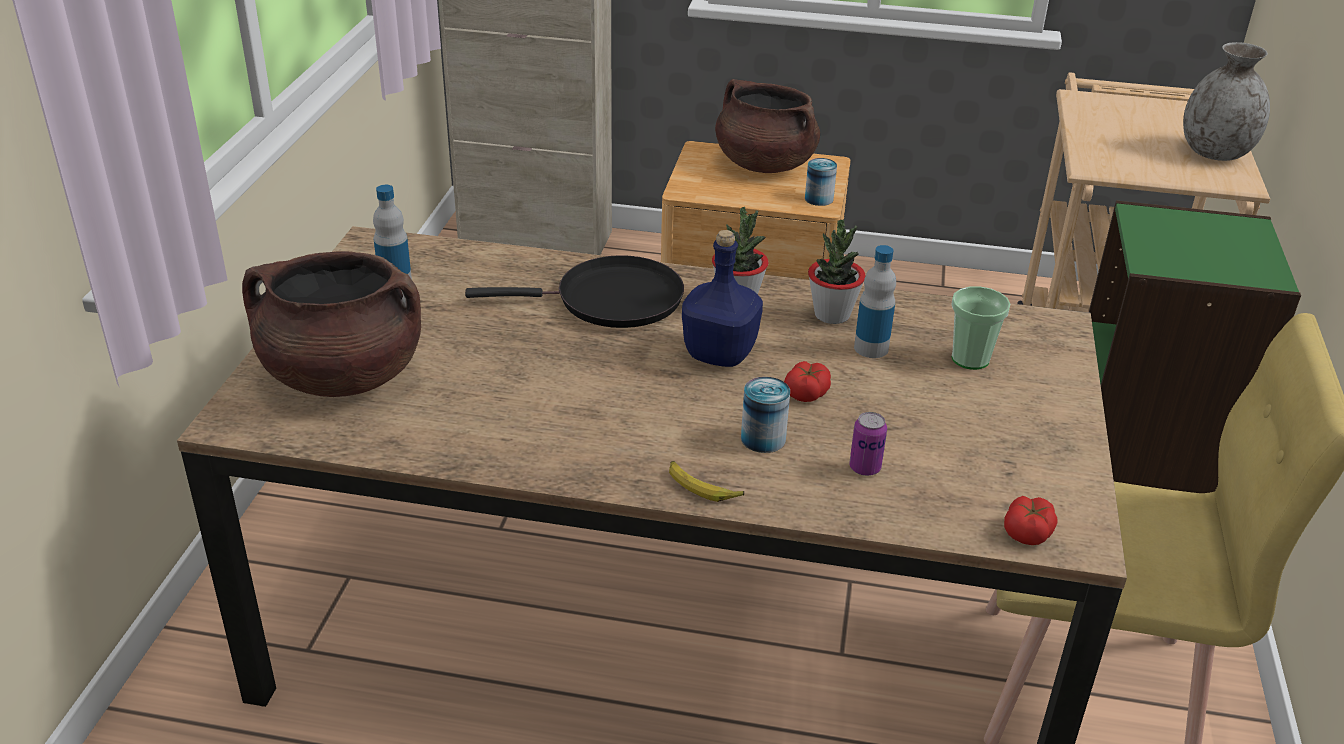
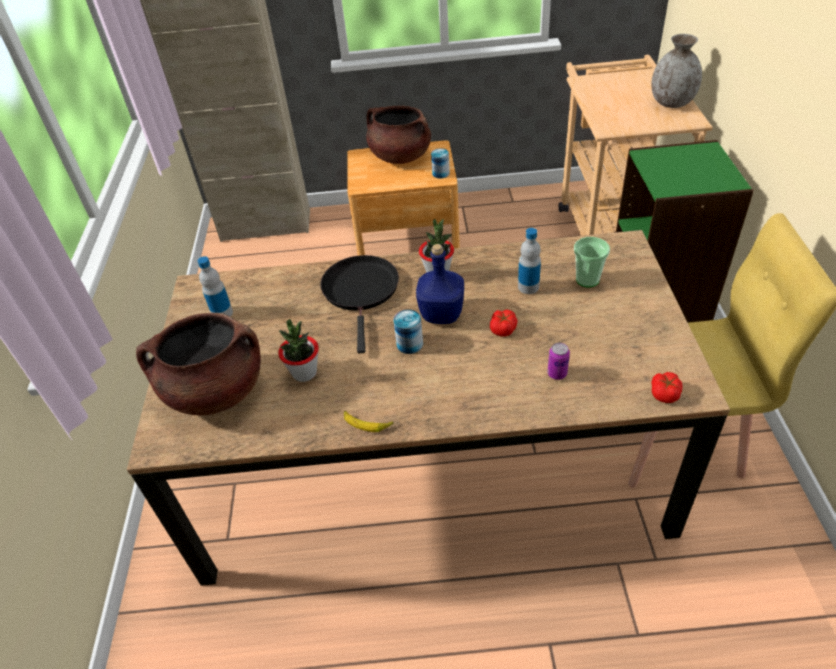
camera: 10 degrees left, 10 degrees up
black frying pan [465,255,684,328] -> black frying pan turned 75 degrees counterclockwise [320,255,399,353]
banana [669,461,744,502] -> banana moved to [344,411,394,432]
can [741,377,790,453] -> can moved to [393,309,423,354]
potted plant [808,219,866,324] -> potted plant moved to [278,319,319,382]

